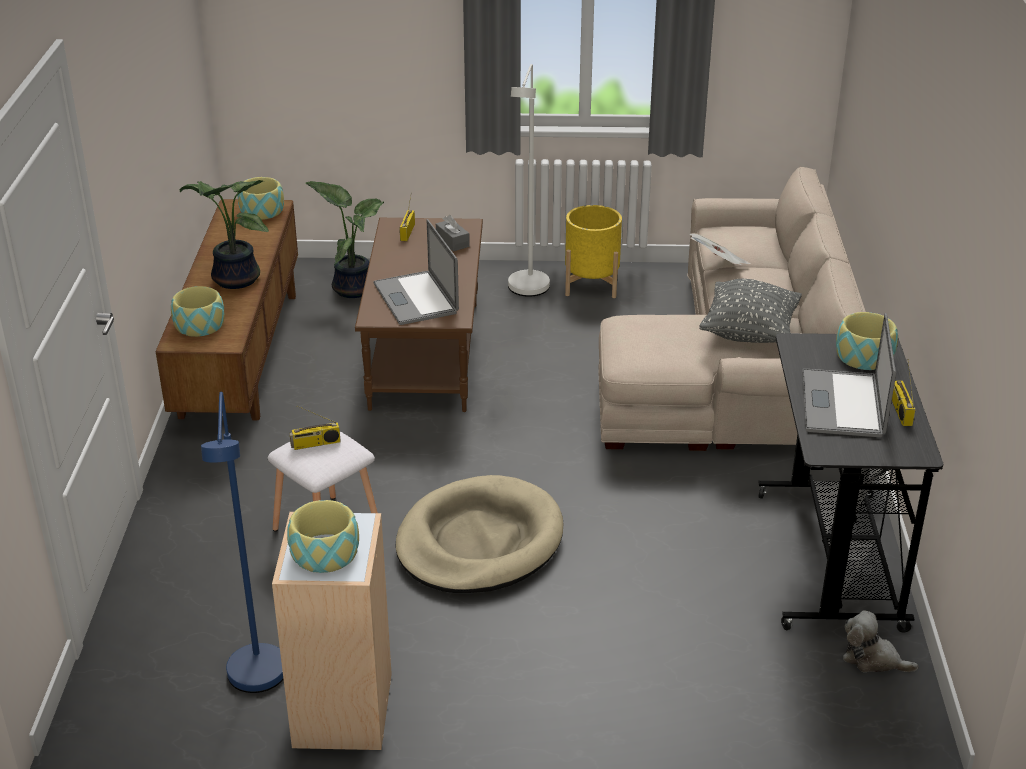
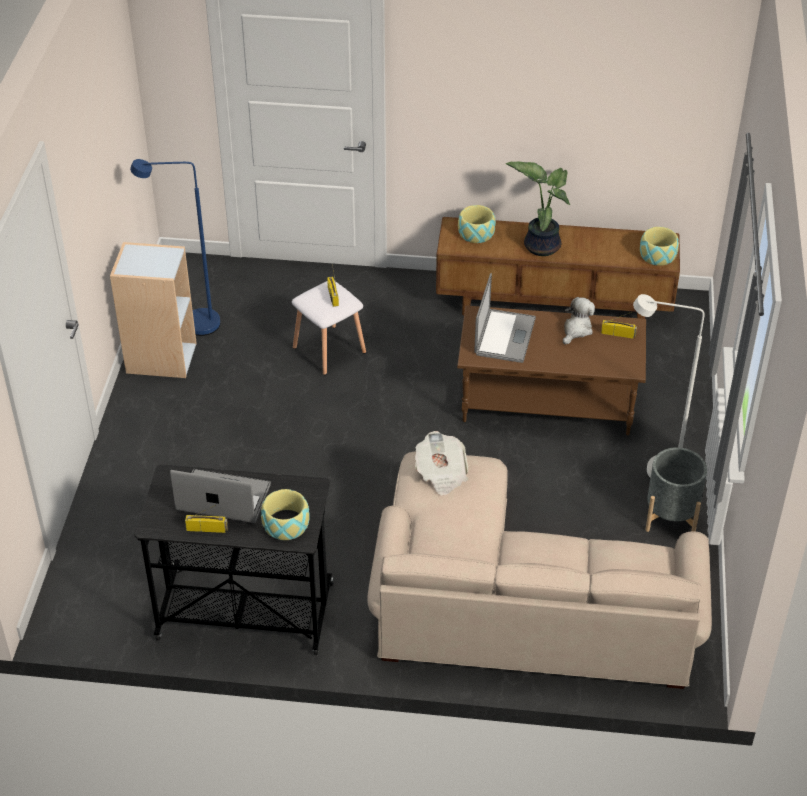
camera: 95 degrees right, 10 degrees up
bowl [287,500,359,573] -> none
potted plant [305,181,384,298] -> none
laptop [373,219,459,325] -> laptop turned 120 degrees clockwise [474,273,536,363]
beige dog bed [395,475,563,593] -> none
grey tissue box [436,215,470,252] -> none
yellow planter [565,205,622,298] -> grey planter [645,447,707,532]
newspaper [689,233,751,265] -> newspaper moved to [415,431,468,496]
grey pillow [699,279,802,343] -> none
plush toy [843,610,918,672] -> plush toy moved to [563,297,595,344]

